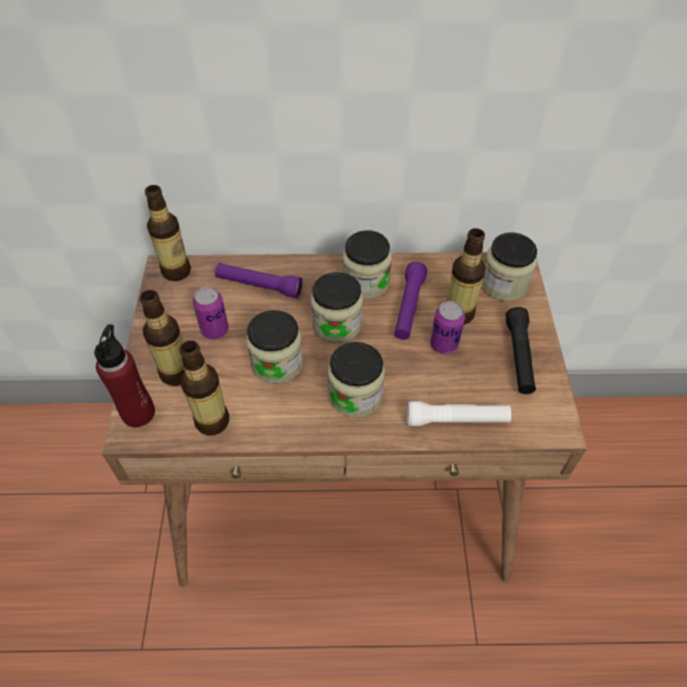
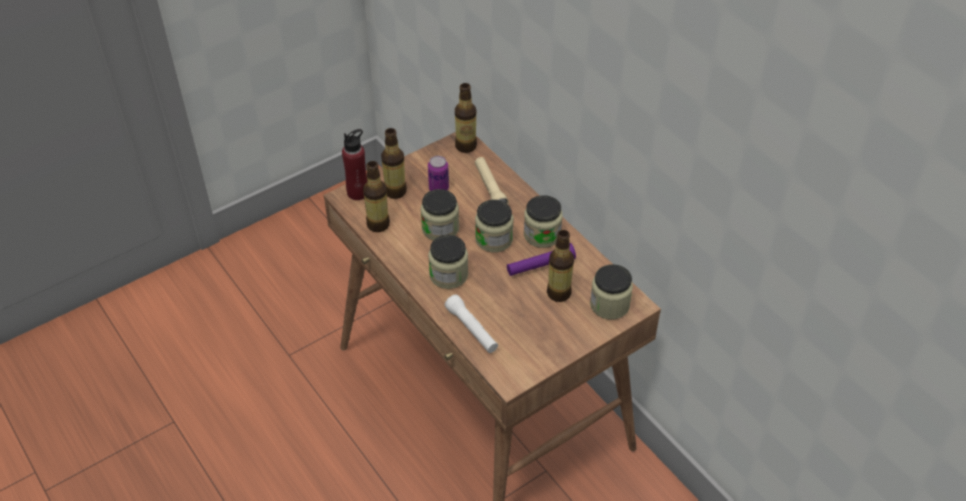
camera: 55 degrees right, 5 degrees down
purple flashlight [215,263,302,298] -> beige flashlight [475,157,509,204]
can [430,301,465,354] -> none
black flashlight [506,307,536,394] -> none

